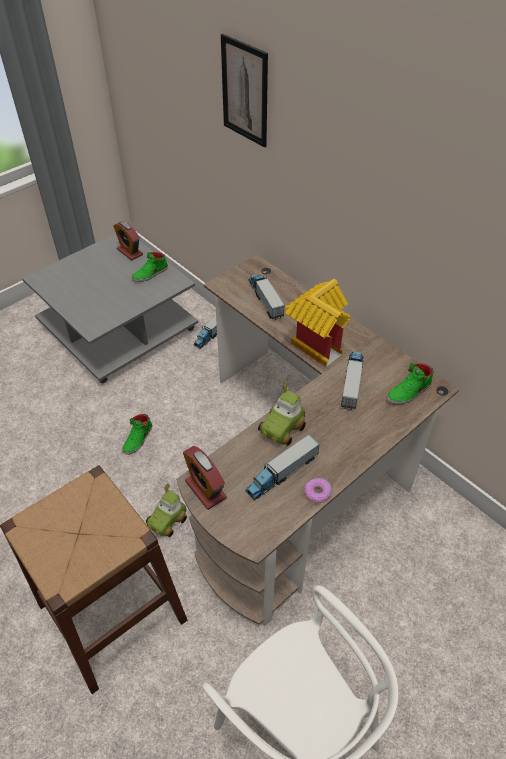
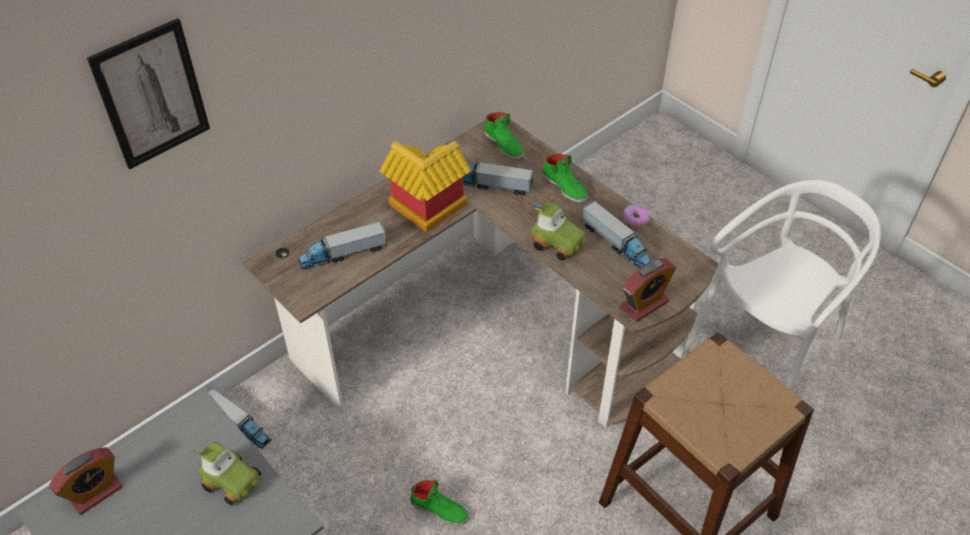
camera: 90 degrees left, 0 degrees up
green shoe [132,252,168,282] -> green shoe moved to [543,154,588,203]
toy car [146,483,187,537] -> toy car moved to [193,441,261,506]

